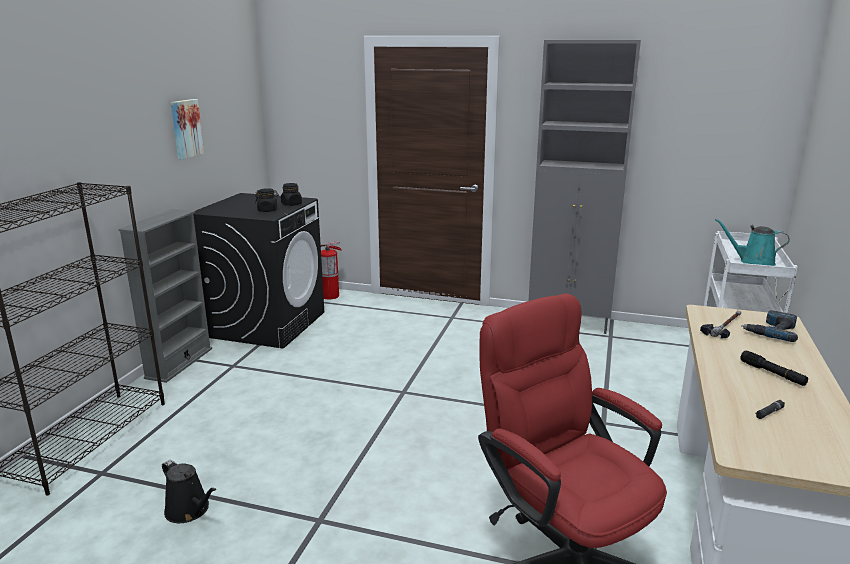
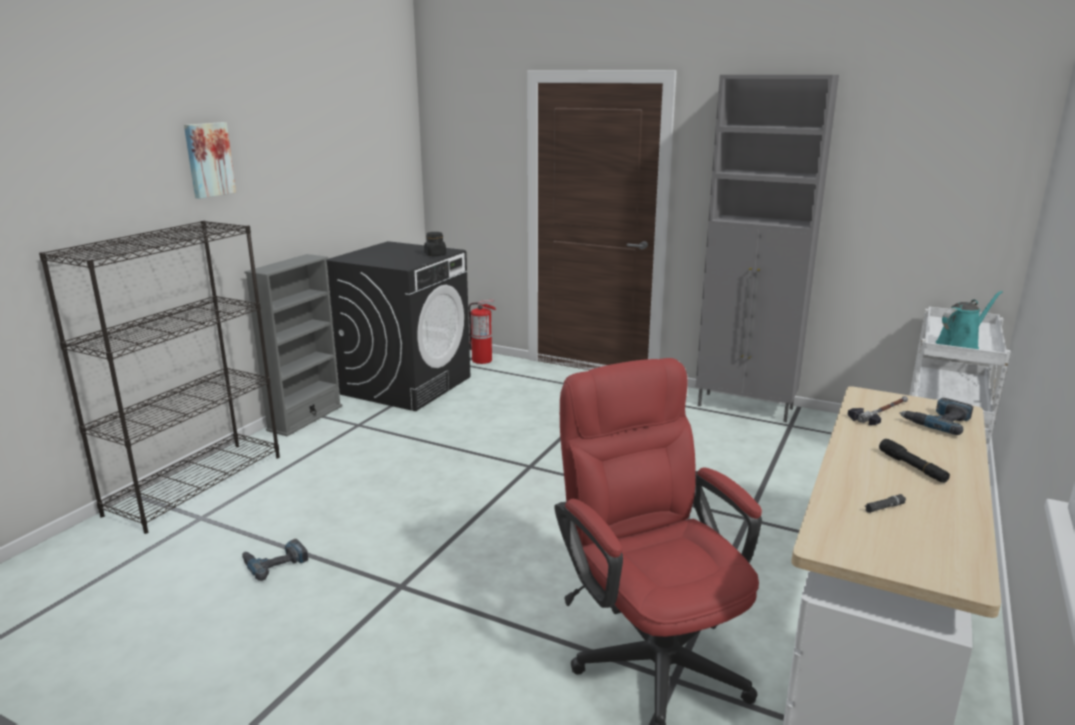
camera: 10 degrees right, 0 degrees up
black watering can [162,460,216,523] -> power drill [242,539,308,581]
picture [171,99,204,159] -> picture moved to [184,122,236,199]
black jar [255,188,279,212] -> none
turquoise watering can [715,219,790,266] -> turquoise watering can turned 120 degrees clockwise [936,291,1003,349]

